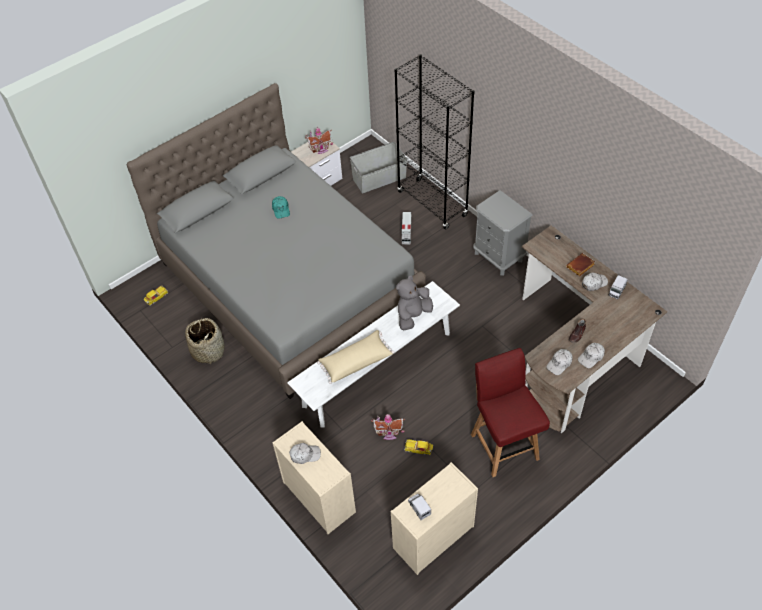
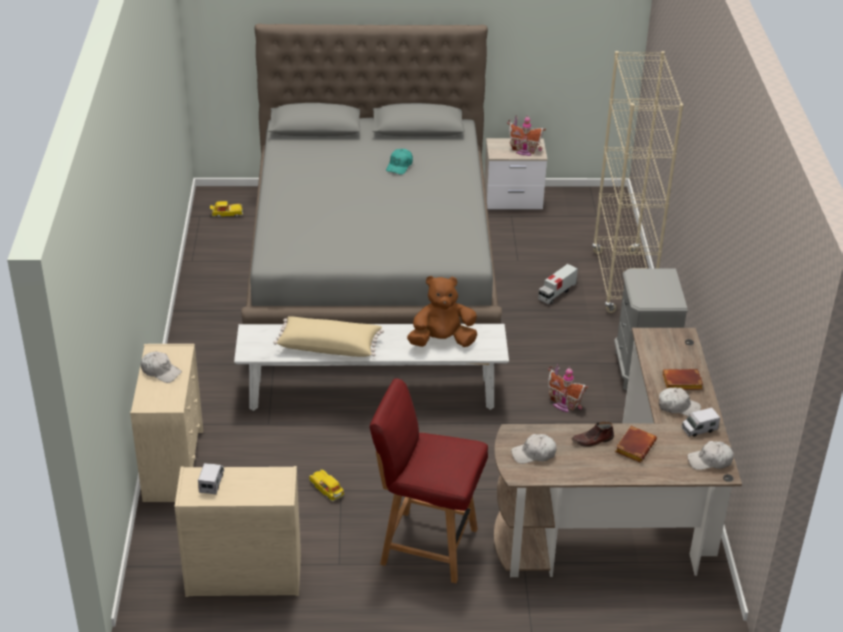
camera: 35 degrees right, 15 degrees down
basket [185,318,224,365] -> none
grey storage box [350,142,407,194] -> none
toy house [371,414,405,440] -> toy house moved to [548,363,588,412]
black bookcase [394,54,474,229] -> beige bookcase [592,51,684,313]
grey plush toy [396,276,433,330] -> brown plush toy [407,276,477,347]
red chair [471,348,550,477] -> red chair turned 90 degrees counterclockwise [370,378,488,583]
white cap [578,343,605,368] -> white cap moved to [687,441,734,470]
none -> brown book [615,426,657,463]

